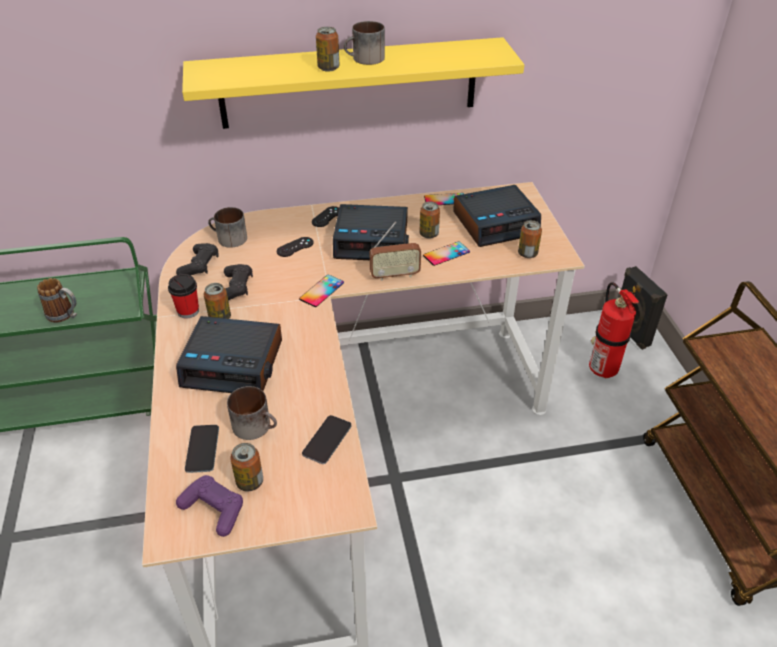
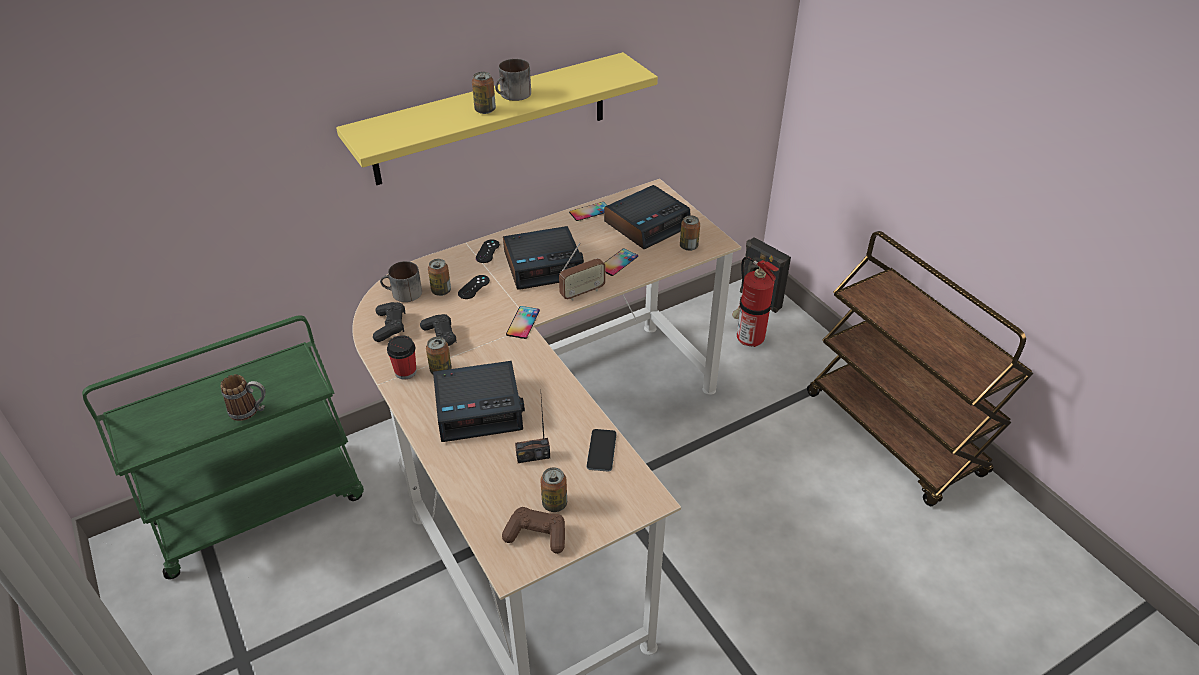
camera: 20 degrees left, 0 degrees up
purple game controller [176,475,243,537] -> brown game controller [502,507,565,554]
phone [185,425,219,473] -> none
mug [227,386,277,440] -> radio [515,398,550,463]
can [419,202,440,239] -> can moved to [428,259,451,296]

